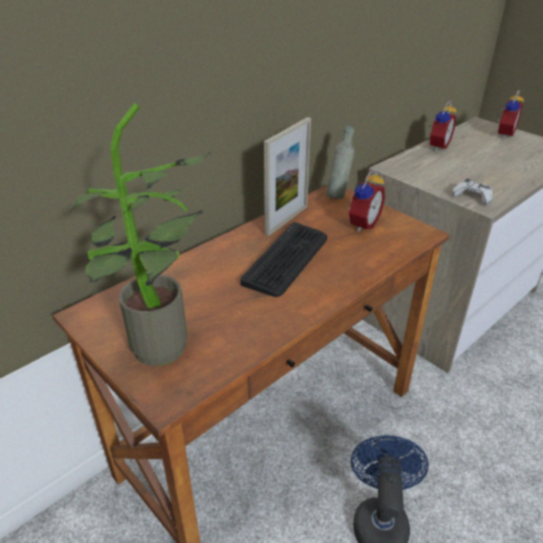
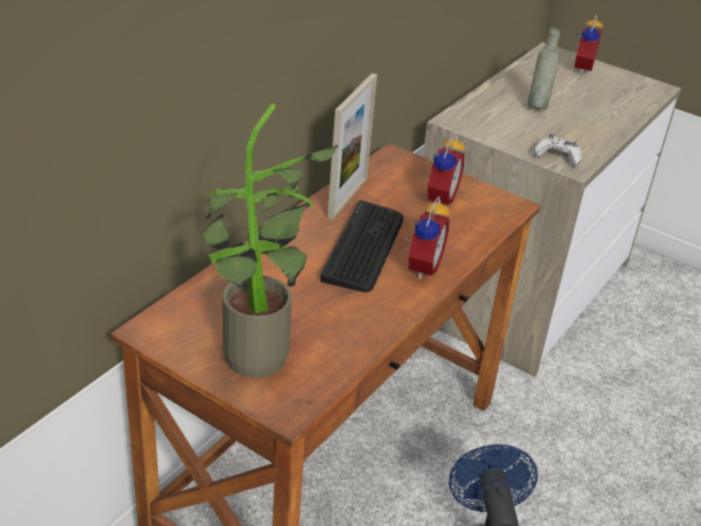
camera: 15 degrees left, 0 degrees up
grey bottle [326,125,354,199] -> grey bottle moved to [527,27,560,110]
alarm clock [428,101,457,151] -> alarm clock moved to [405,196,450,279]

